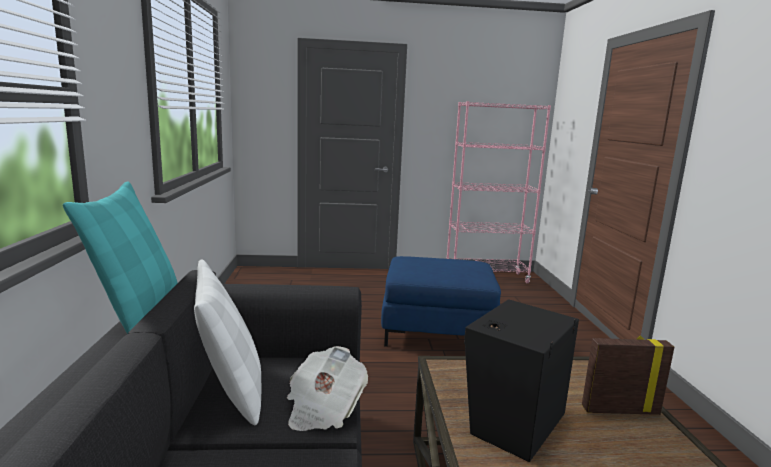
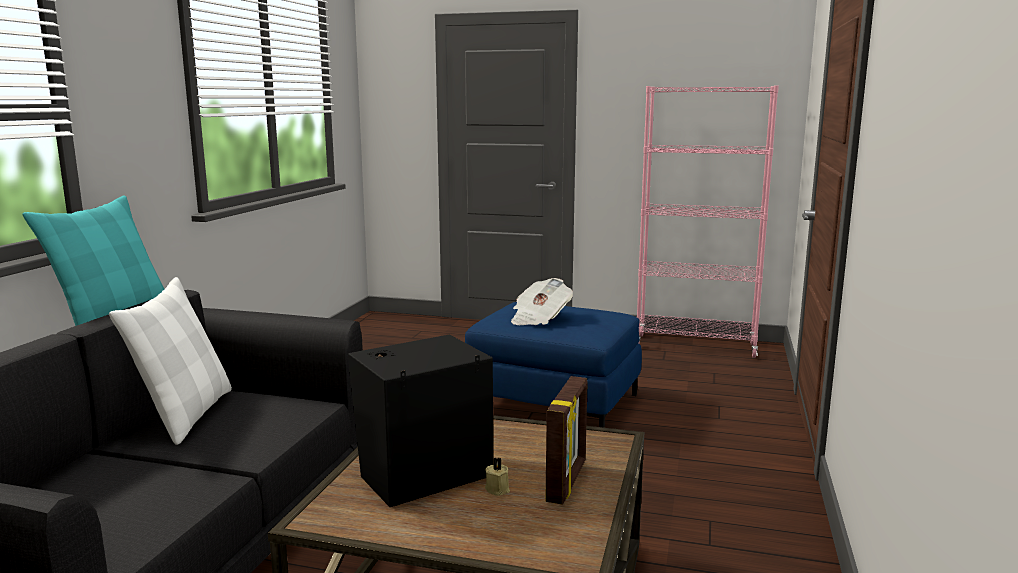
camera: 20 degrees right, 0 degrees up
newspaper [287,346,368,431] -> newspaper moved to [511,278,573,325]
picture frame [582,336,674,415] -> picture frame turned 90 degrees clockwise [545,376,588,505]
none -> beige candle [485,457,510,496]

